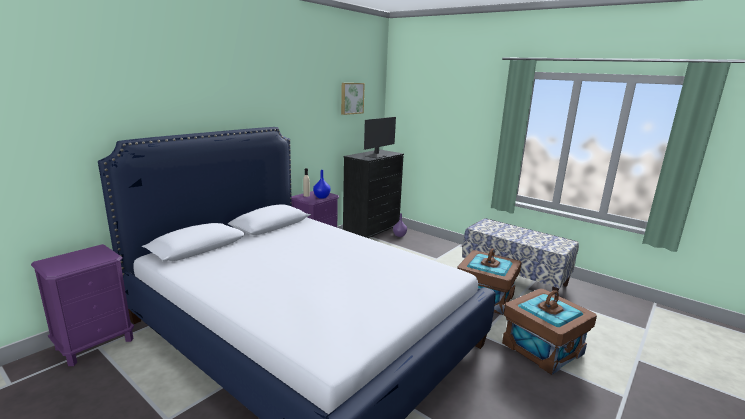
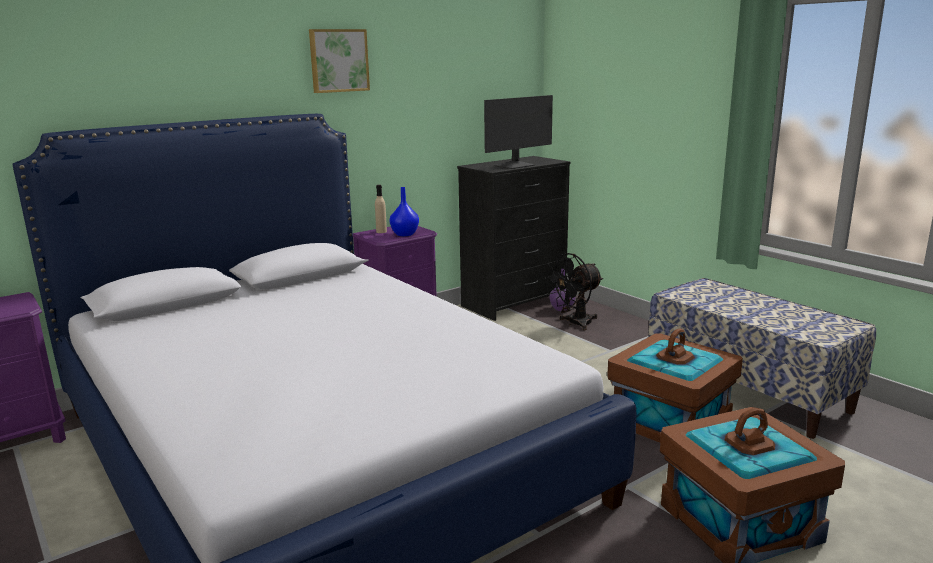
camera: 15 degrees right, 0 degrees up
picture [341,83,365,115] -> picture moved to [309,29,370,93]
none -> black fan [545,253,603,330]

